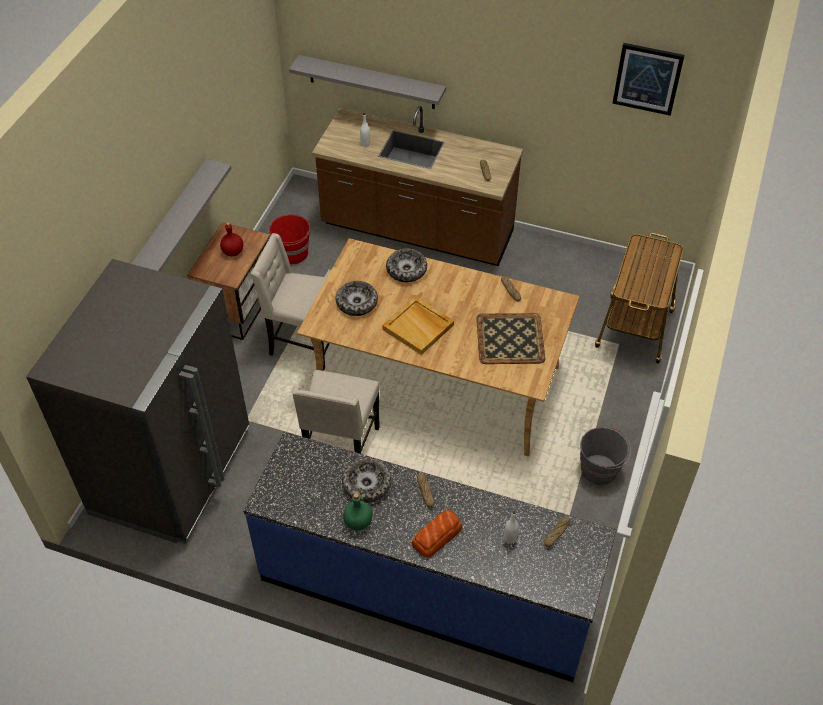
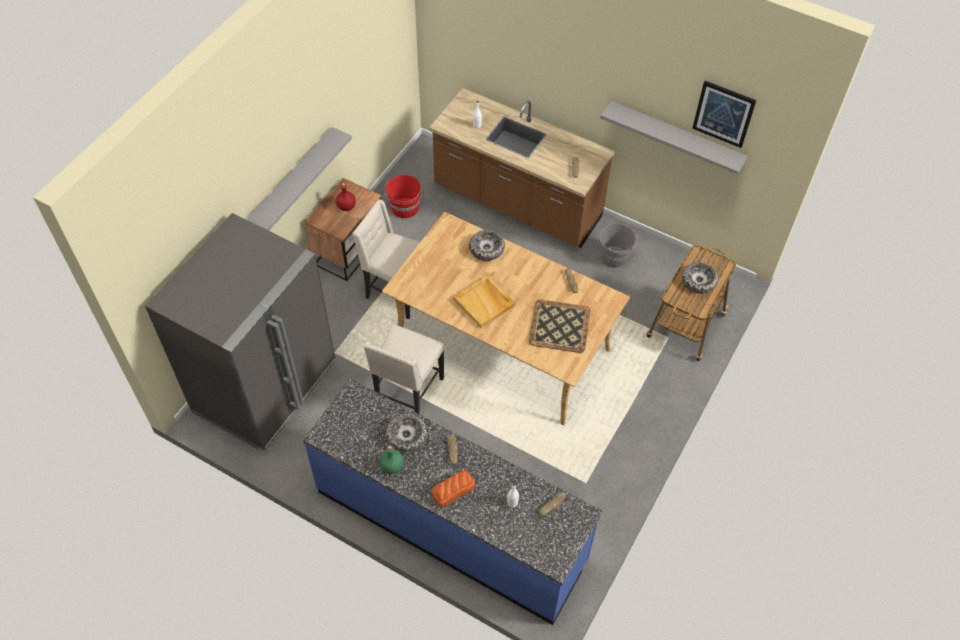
camera: 10 degrees right, 5 degrees up
grey shelf [289,55,446,109] -> grey shelf moved to [600,101,748,174]
bowl [336,281,378,316] -> bowl moved to [682,262,718,294]
grey bucket [580,427,631,485] -> grey bucket moved to [599,223,638,268]

